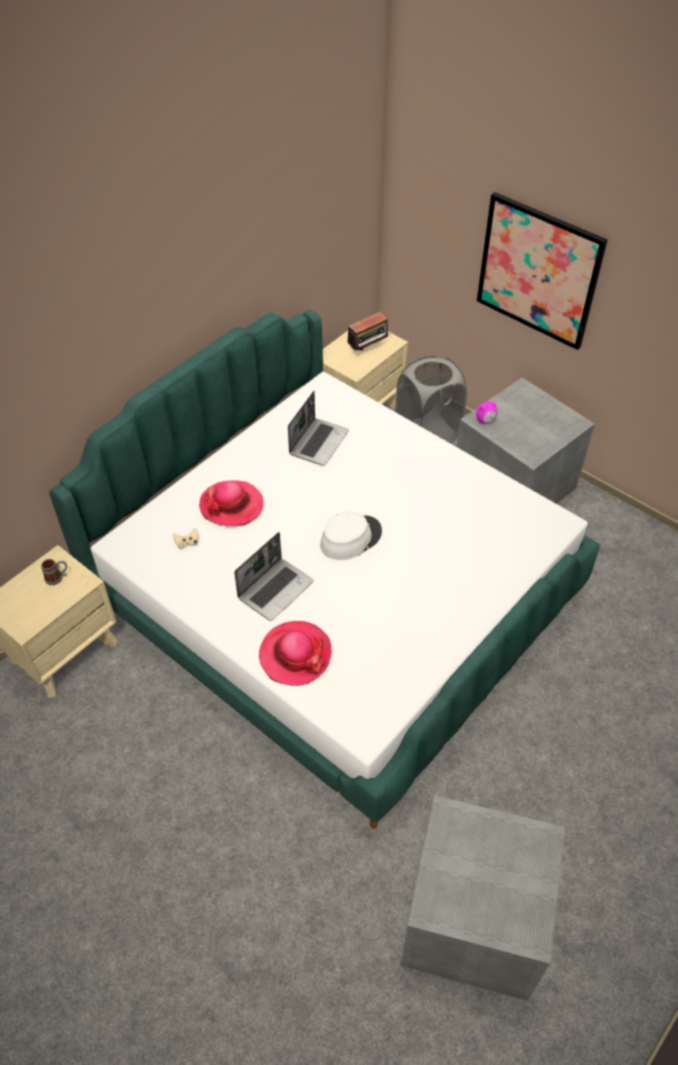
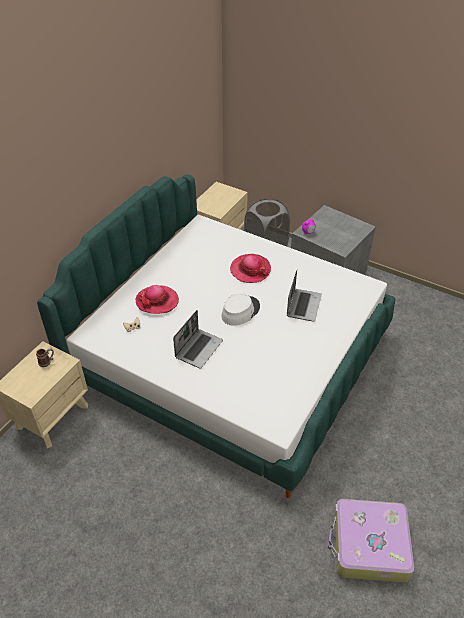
camera: 10 degrees left, 5 degrees down
hat [259,621,332,686] -> hat moved to [230,254,271,283]
laptop [288,391,349,466] -> laptop moved to [287,270,322,322]
radio [348,312,391,350] -> none
grey storage box [400,795,565,1001] -> suitcase [328,499,414,583]
picture [477,192,608,350] -> none

